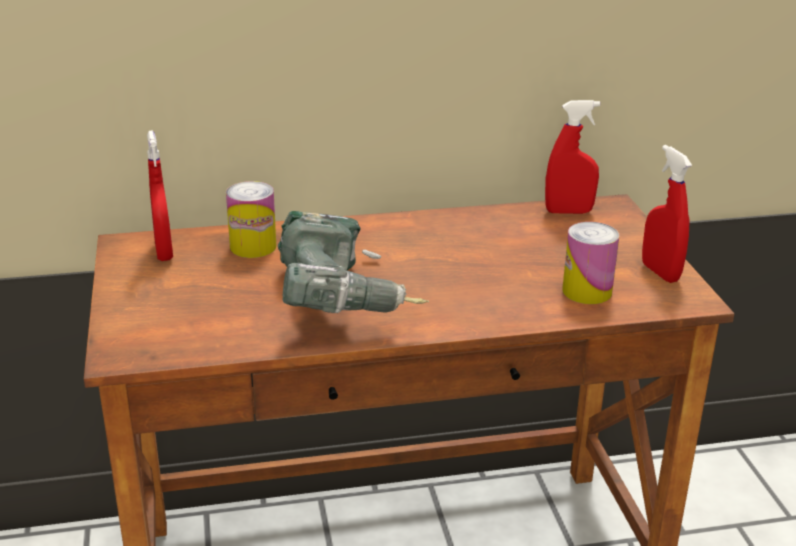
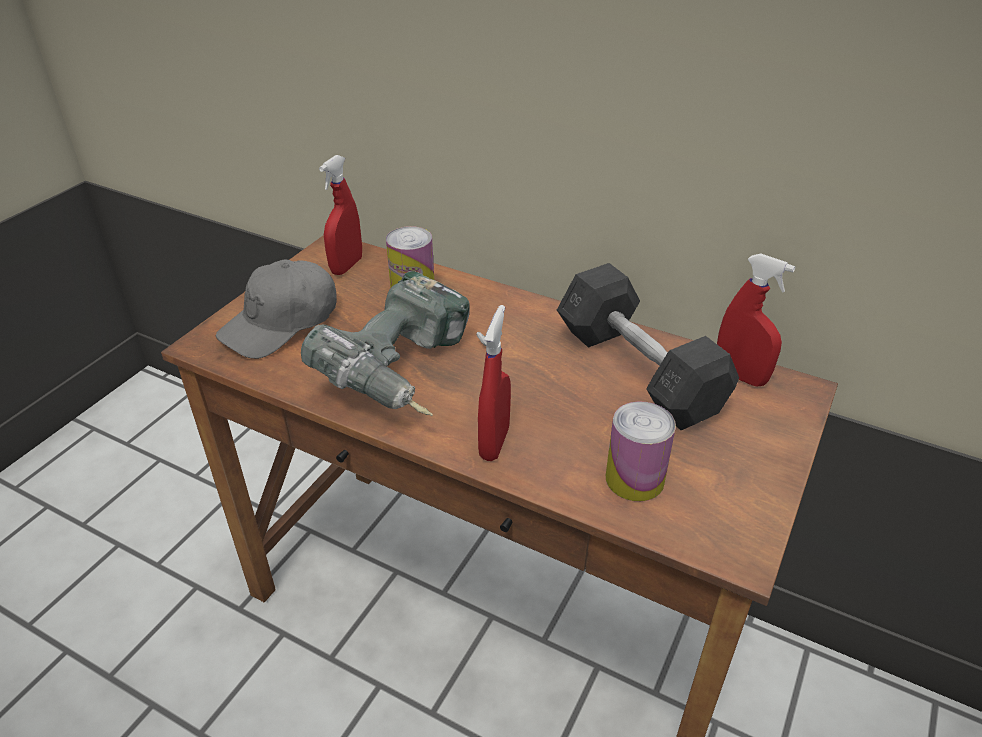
camera: 40 degrees right, 10 degrees up
red spray bottle [642,145,692,283] -> red spray bottle moved to [478,305,511,461]
none -> grey cap [216,259,337,359]
none -> grey dumbbell [557,263,739,430]

